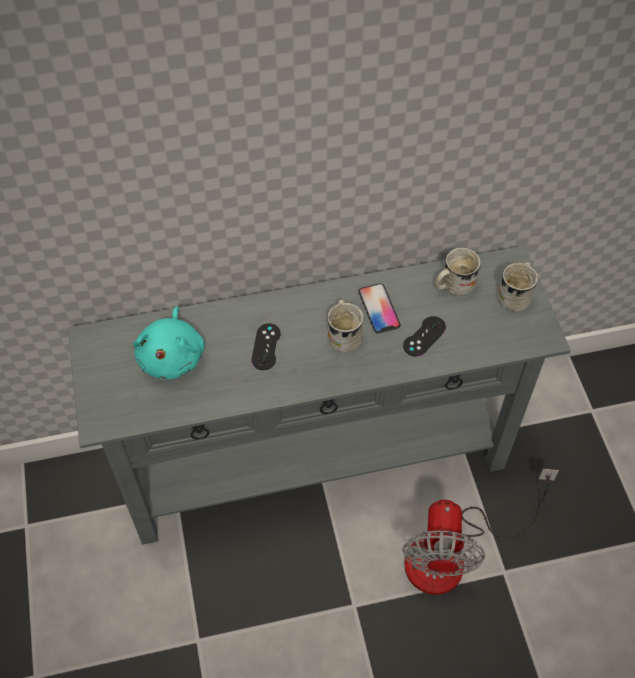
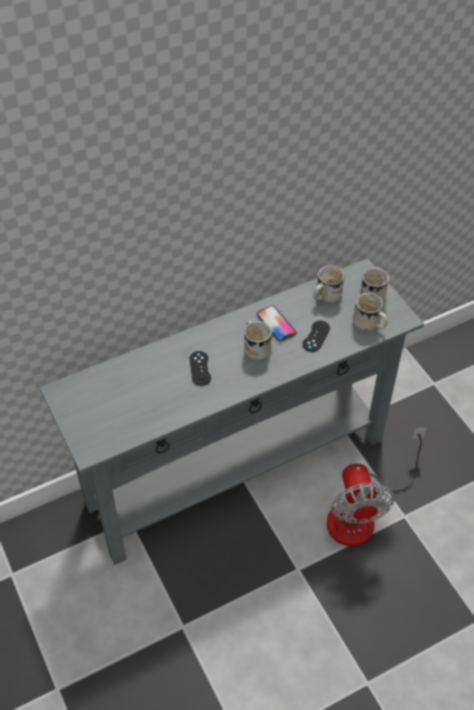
camera: 15 degrees left, 5 degrees down
turquoise plush toy [133,307,205,380] -> none
none -> white mug [353,293,387,331]

